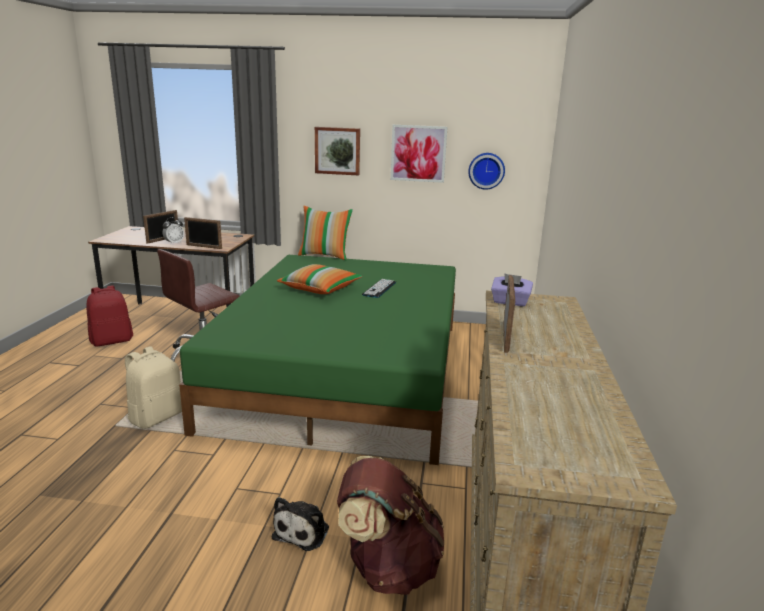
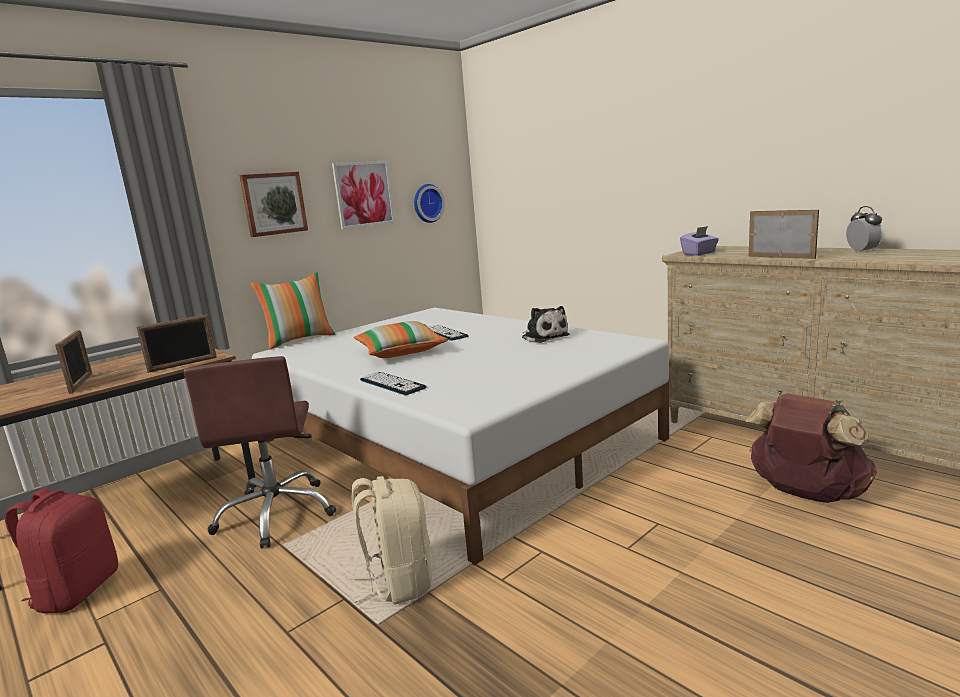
camera: 50 degrees left, 5 degrees down
alarm clock [163,217,184,245] -> alarm clock moved to [846,206,883,252]
green bed [179,255,456,465] -> white bed [252,307,669,566]
plush toy [272,497,329,551] -> plush toy moved to [522,306,569,343]
none -> keyboard [360,372,427,395]

